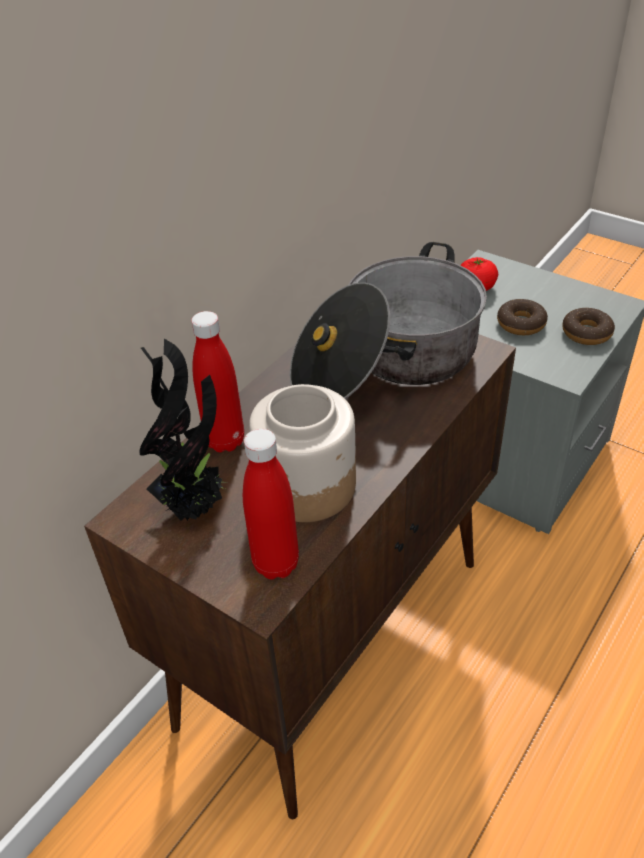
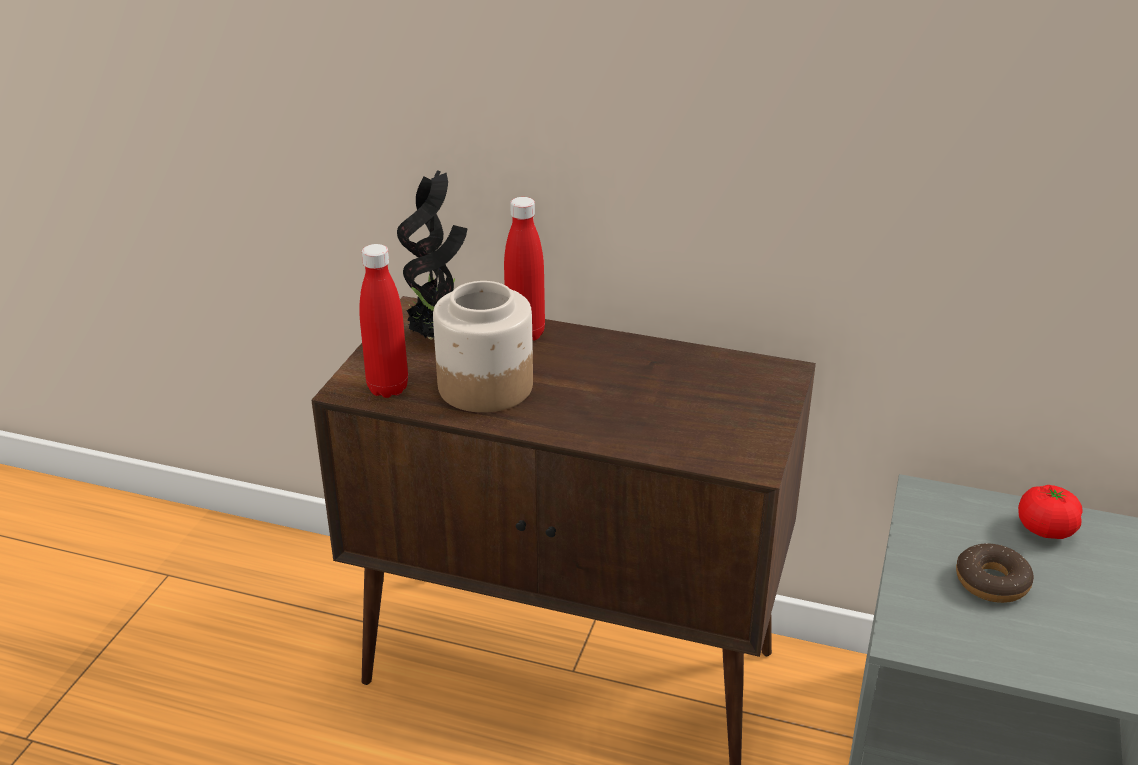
camera: 70 degrees right, 10 degrees down
cooking pot [290,242,487,399] -> none
donut [562,308,615,345] -> none

